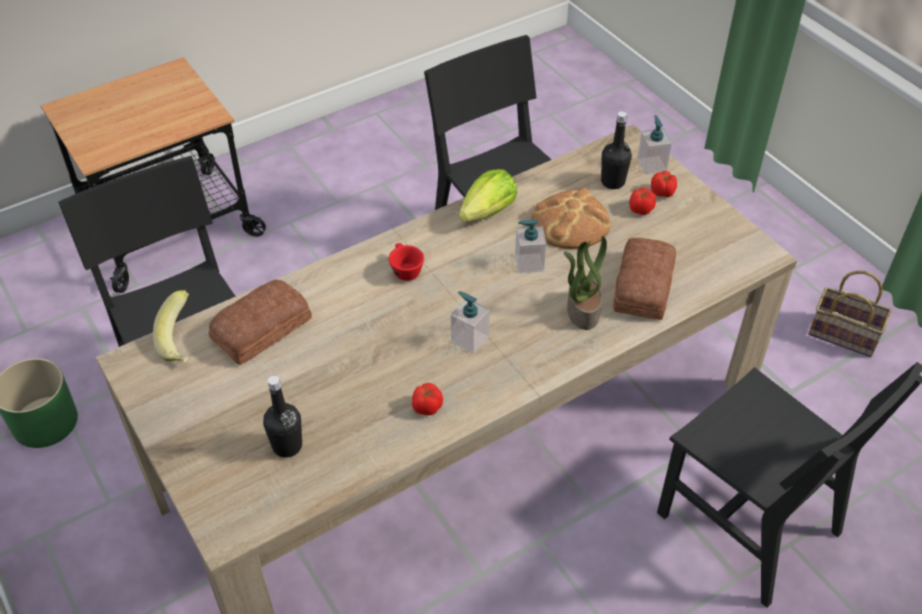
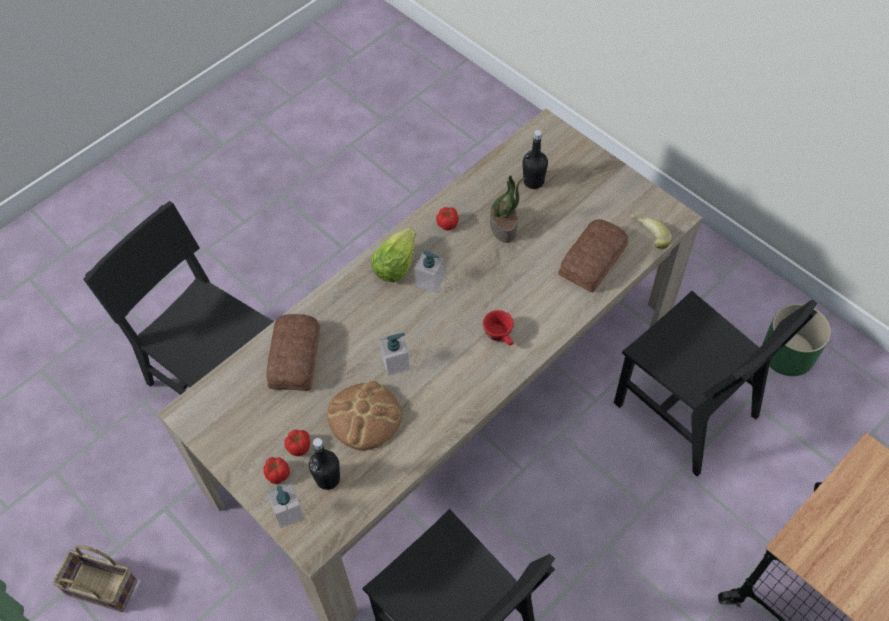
camera: 170 degrees right, 10 degrees up
lettuce [459,169,517,222] -> lettuce moved to [371,228,416,283]
potted plant [564,236,607,330] -> potted plant moved to [490,175,525,243]

